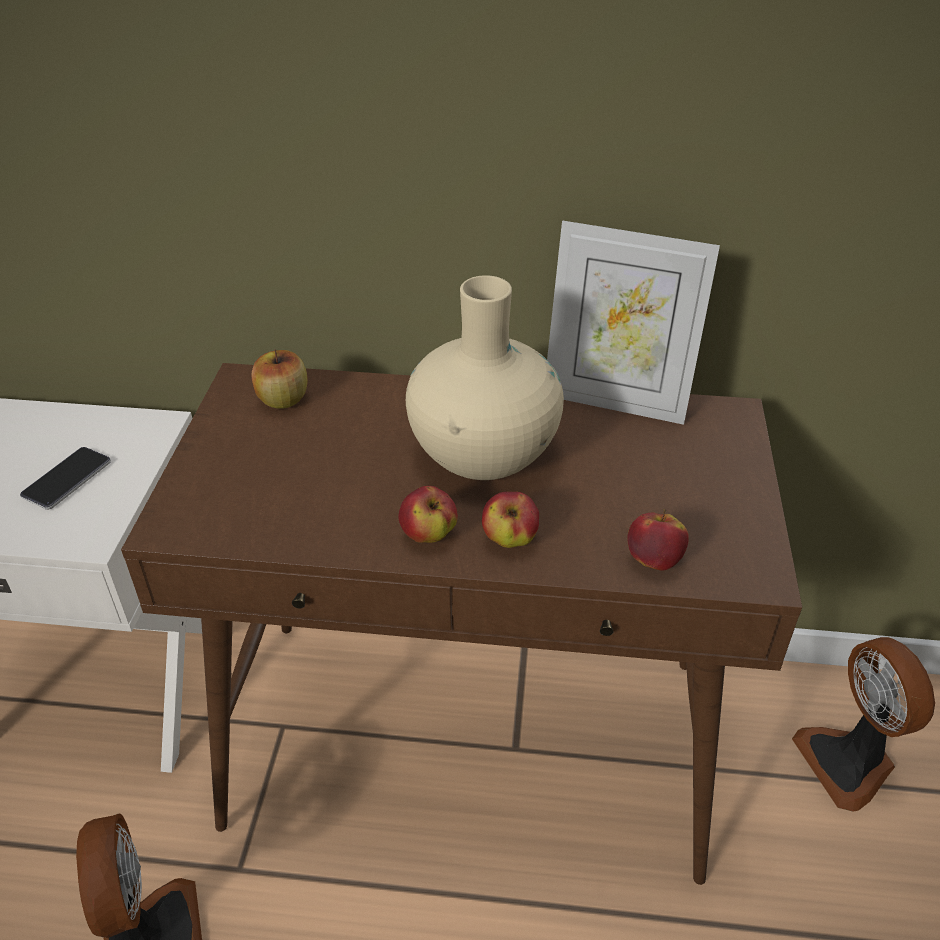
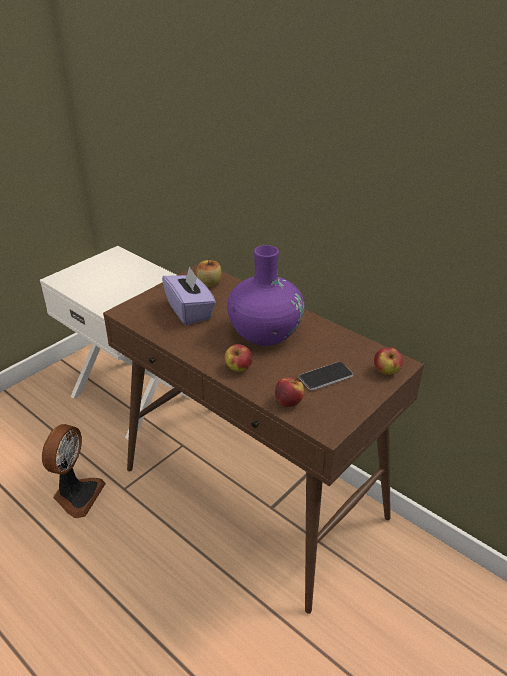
camera: 35 degrees right, 5 degrees down
phone [20,447,111,509] -> phone moved to [299,362,353,391]
apple [398,486,458,543] -> apple moved to [374,347,403,375]
beige vase [406,275,564,480] -> purple vase [227,245,304,346]
picture frame [547,221,720,425] -> none
fan [792,637,935,812] -> none
none -> purple tissue box [162,266,216,325]

